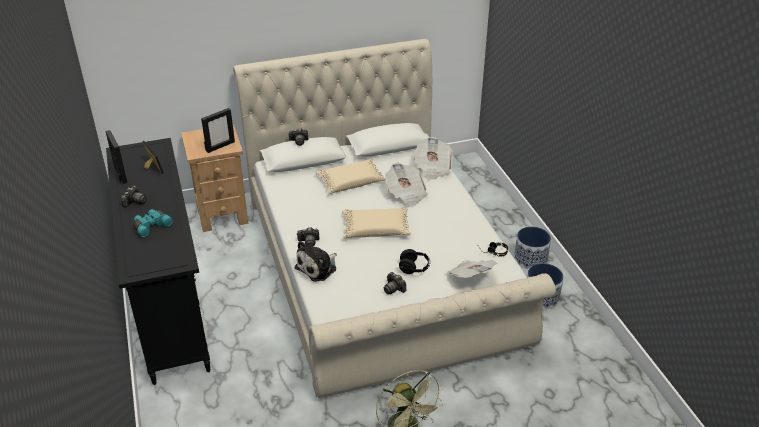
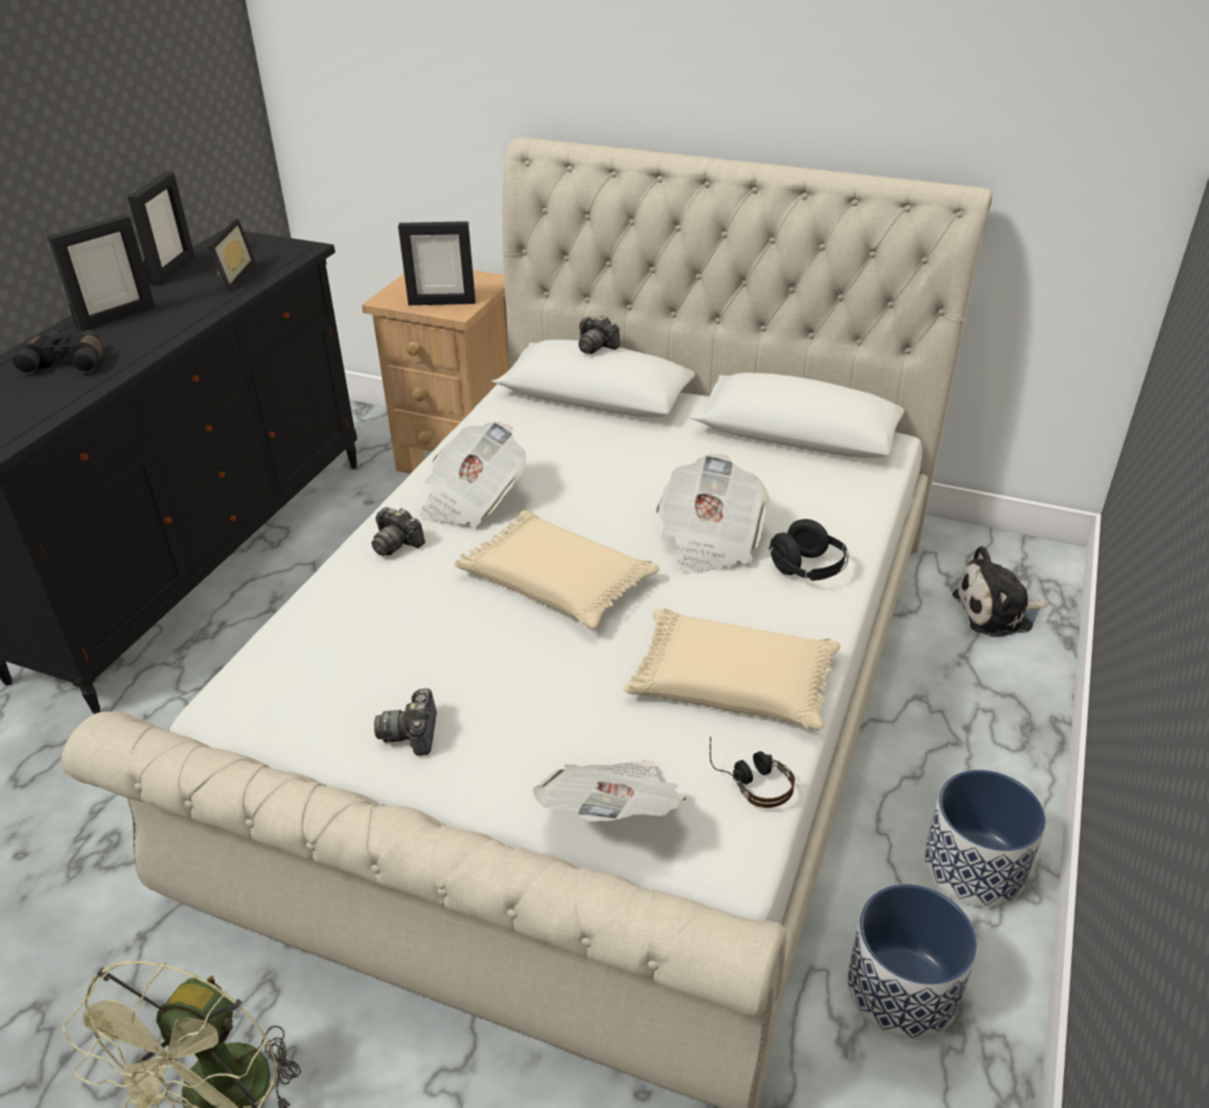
camera: 40 degrees right, 0 degrees up
camera [121,186,147,207] -> picture frame [47,214,155,332]
turquoise binoculars [133,209,173,237] -> black binoculars [13,330,104,374]
plush toy [295,241,336,282] -> plush toy moved to [952,546,1048,637]
beige pillow [315,159,386,194] -> beige pillow moved to [623,608,840,730]
black headphones [399,249,430,274] -> black headphones moved to [768,519,849,581]
newspaper [414,137,453,180] -> newspaper moved to [420,422,526,526]

